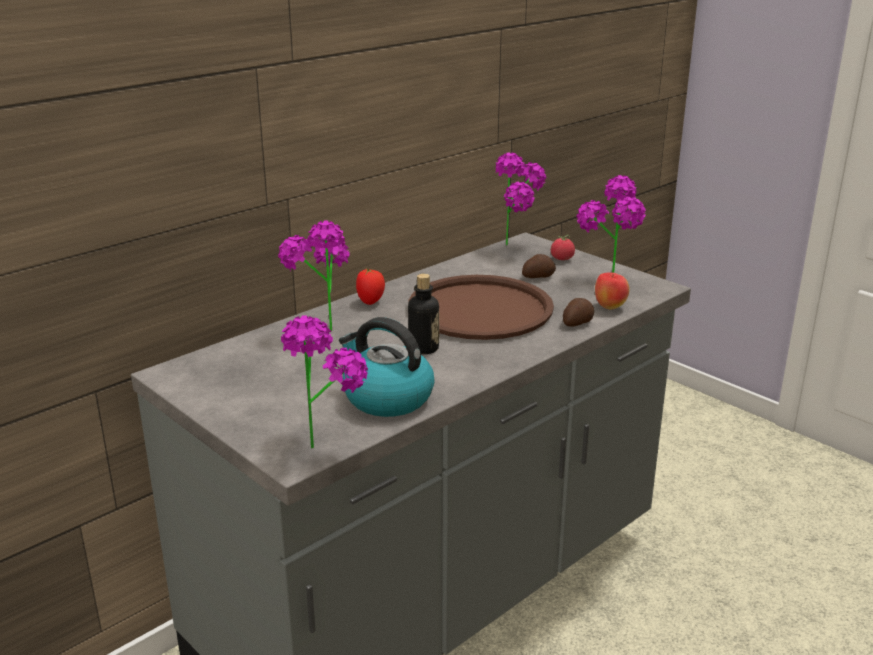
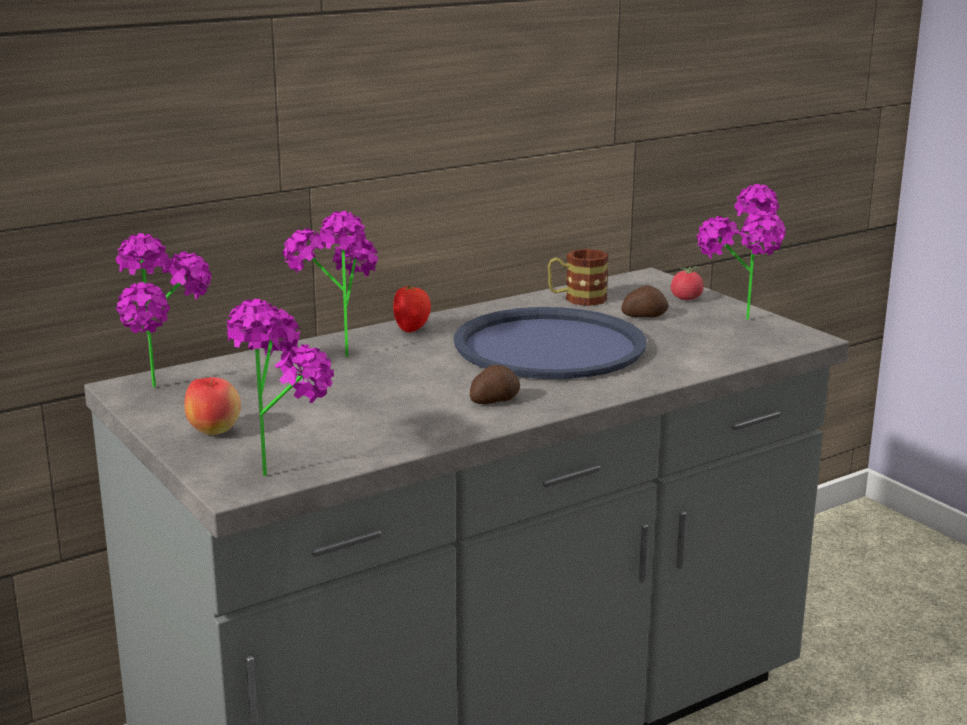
camera: 10 degrees right, 5 degrees down
kettle [339,317,434,417] -> none
bottle [408,274,439,354] -> none
brown tray [408,275,554,340] -> blue tray [454,307,647,379]
potted plant [496,152,546,246] -> potted plant moved to [116,233,211,388]
potato [563,298,594,327] -> potato moved to [470,365,520,404]
apple [595,272,630,310] -> apple moved to [184,377,241,436]
none -> mug [548,249,609,306]

